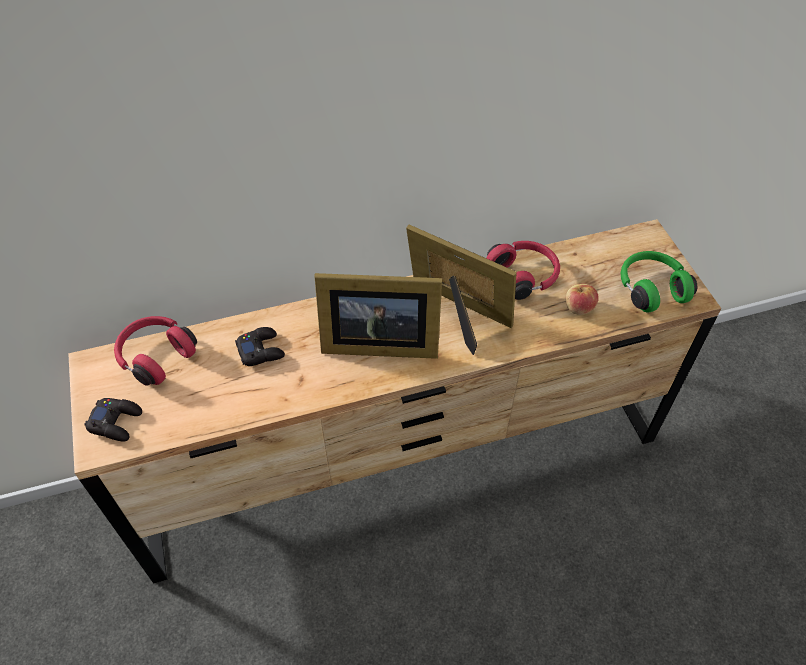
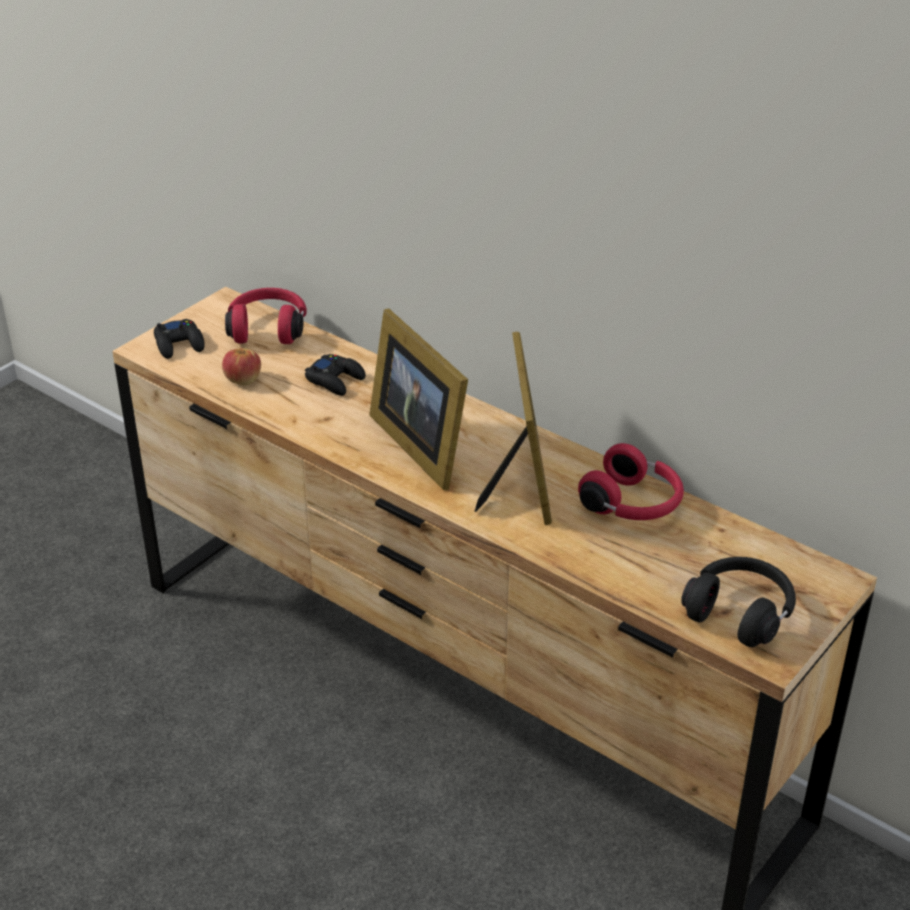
camera: 55 degrees right, 15 degrees down
apple [566,283,599,315] -> apple moved to [222,348,261,385]
green headphones [621,251,697,312] -> black headphones [681,557,796,647]

